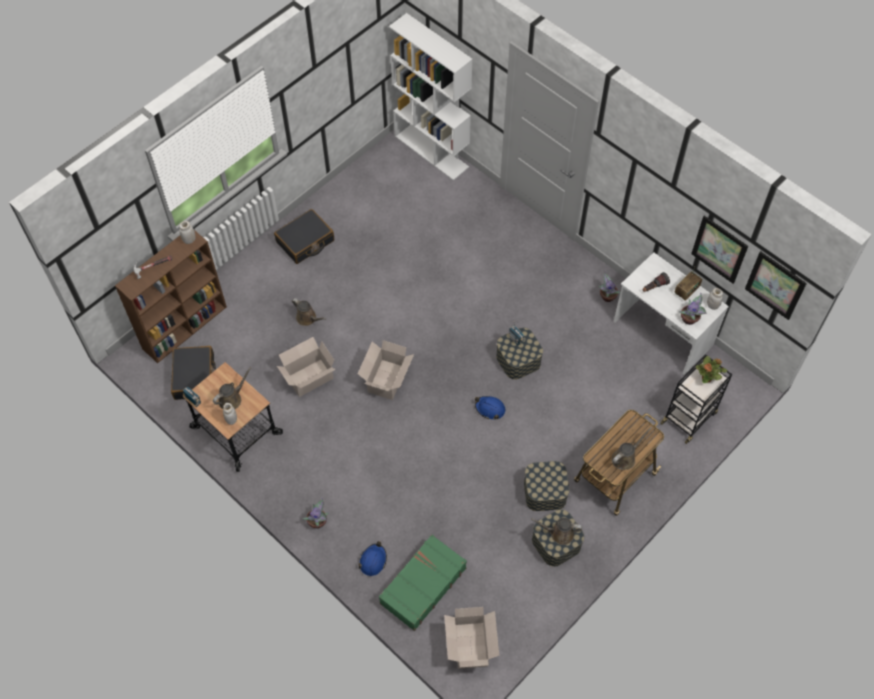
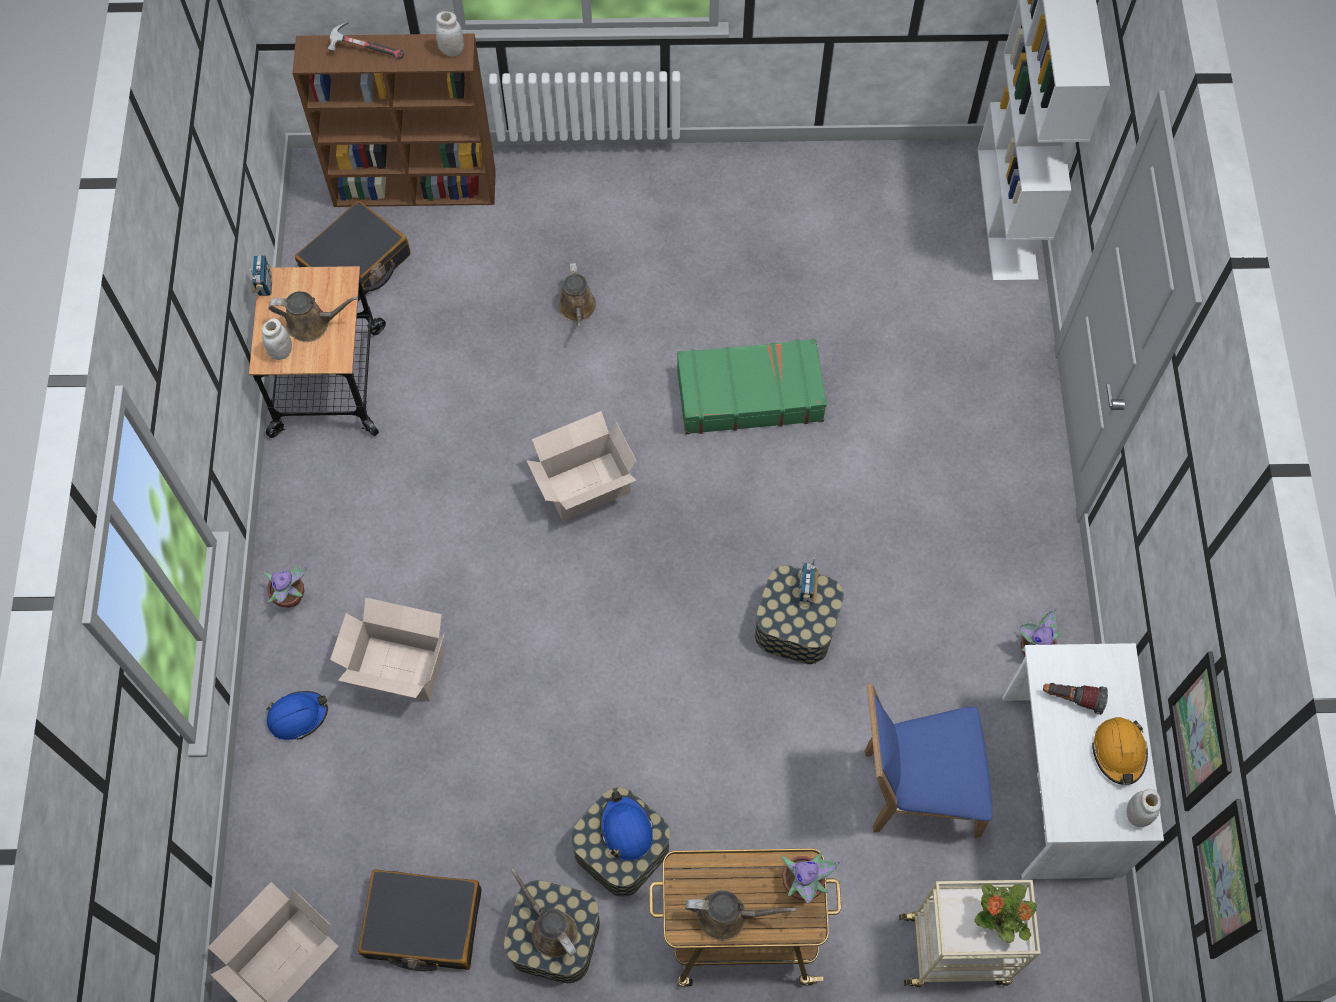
camera: 45 degrees right, 5 degrees up
black suitcase [274,209,334,264] -> black suitcase moved to [358,869,481,971]
cardboard box [277,337,336,397] -> cardboard box moved to [330,598,445,701]
green suitcase [379,534,467,631] -> green suitcase moved to [677,339,827,434]
blue hard hat [475,396,505,419] -> blue hard hat moved to [600,791,653,860]
black cart [660,354,732,444] -> beige cart [899,880,1041,987]
radio [675,266,702,301] -> orange hard hat [1092,717,1148,785]
potted plant [679,293,707,325] -> potted plant moved to [781,852,840,904]
none -> blue chair [865,683,993,838]

